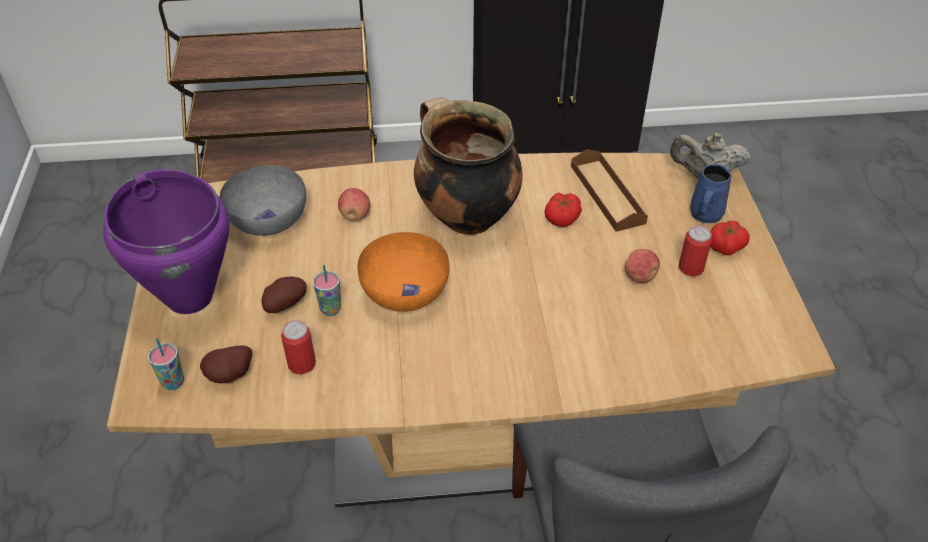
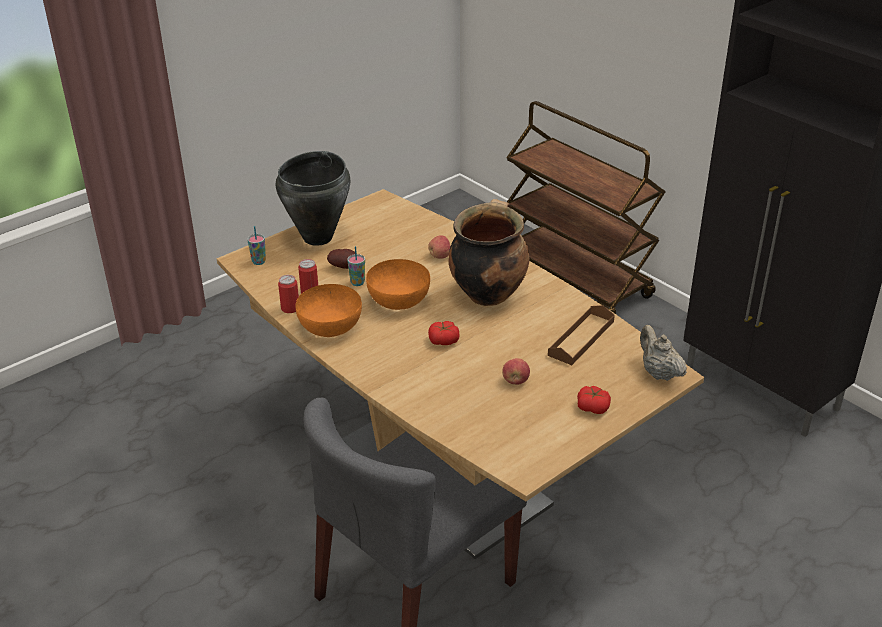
camera: 55 degrees right, 10 degrees down
purple cooking pot [103,169,230,314] -> black cooking pot [276,151,350,246]
potato [200,345,252,383] -> none
grey bowl [220,165,306,236] -> none
tomato [544,193,582,227] -> tomato moved to [428,321,460,345]
can [678,225,712,276] -> can moved to [278,275,299,313]
blue mug [690,164,732,223] -> none
none -> orange bowl [296,284,362,337]

